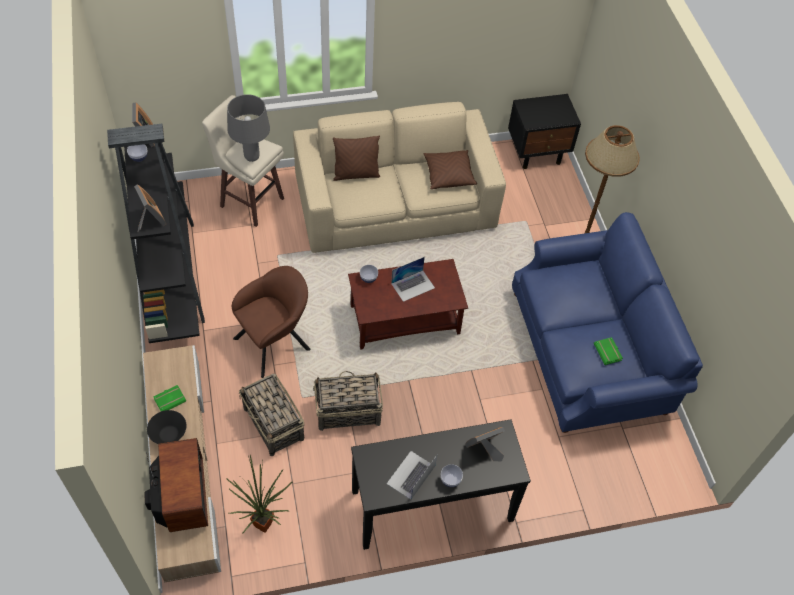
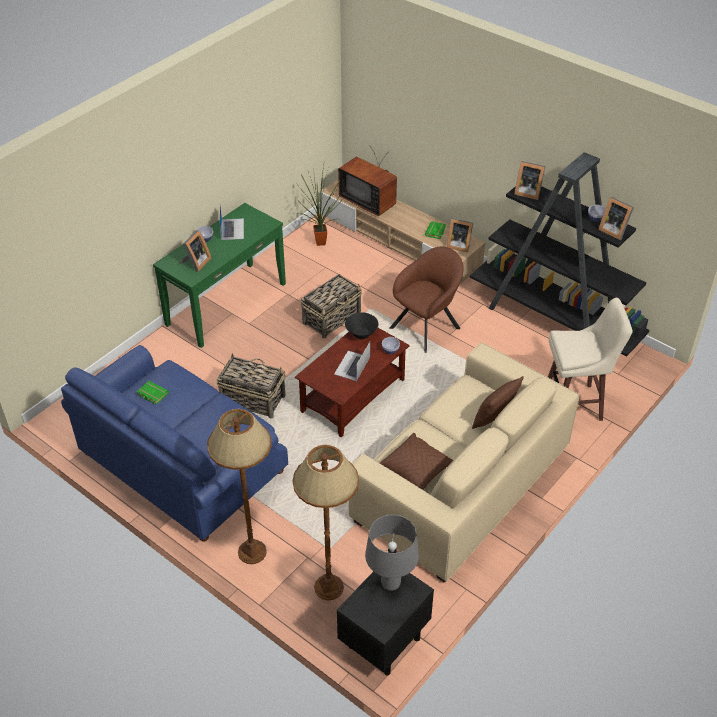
camera: 145 degrees right, 10 degrees down
black bowl [147,410,186,444] -> black bowl moved to [345,313,378,339]
grey table lamp [227,94,270,162] -> grey table lamp moved to [365,514,419,591]
brown armchair [232,266,311,378] -> brown armchair turned 150 degrees counterclockwise [389,246,464,353]
basket [239,374,304,456] -> basket moved to [216,353,285,418]
black console table [351,419,531,550] -> green console table [153,203,286,348]
none -> brown floor lamp [293,445,359,600]
none -> picture frame [447,218,473,253]

